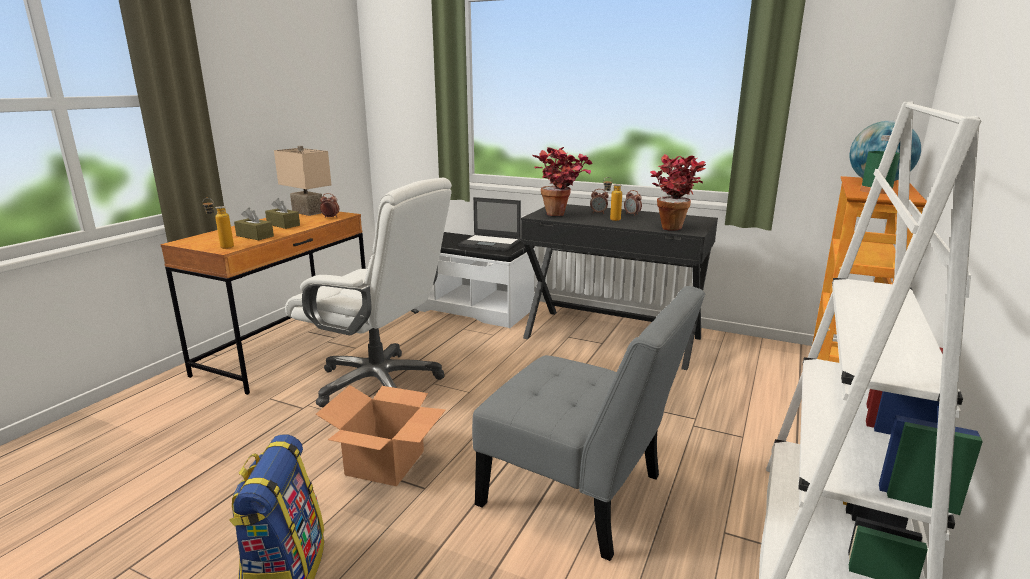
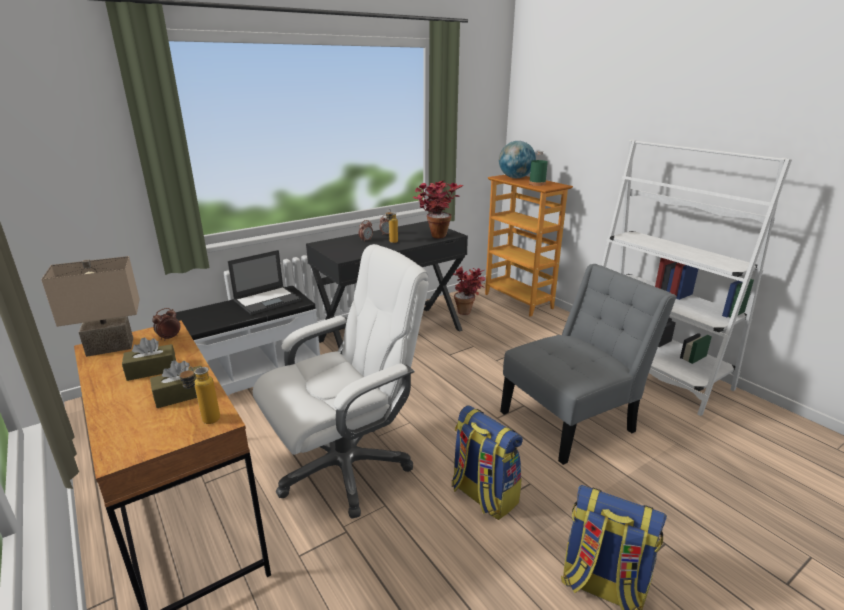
camera: 60 degrees left, 5 degrees up
cardboard box [316,385,446,486] -> backpack [452,405,523,520]
potted plant [532,147,592,216] -> potted plant moved to [453,267,485,315]

